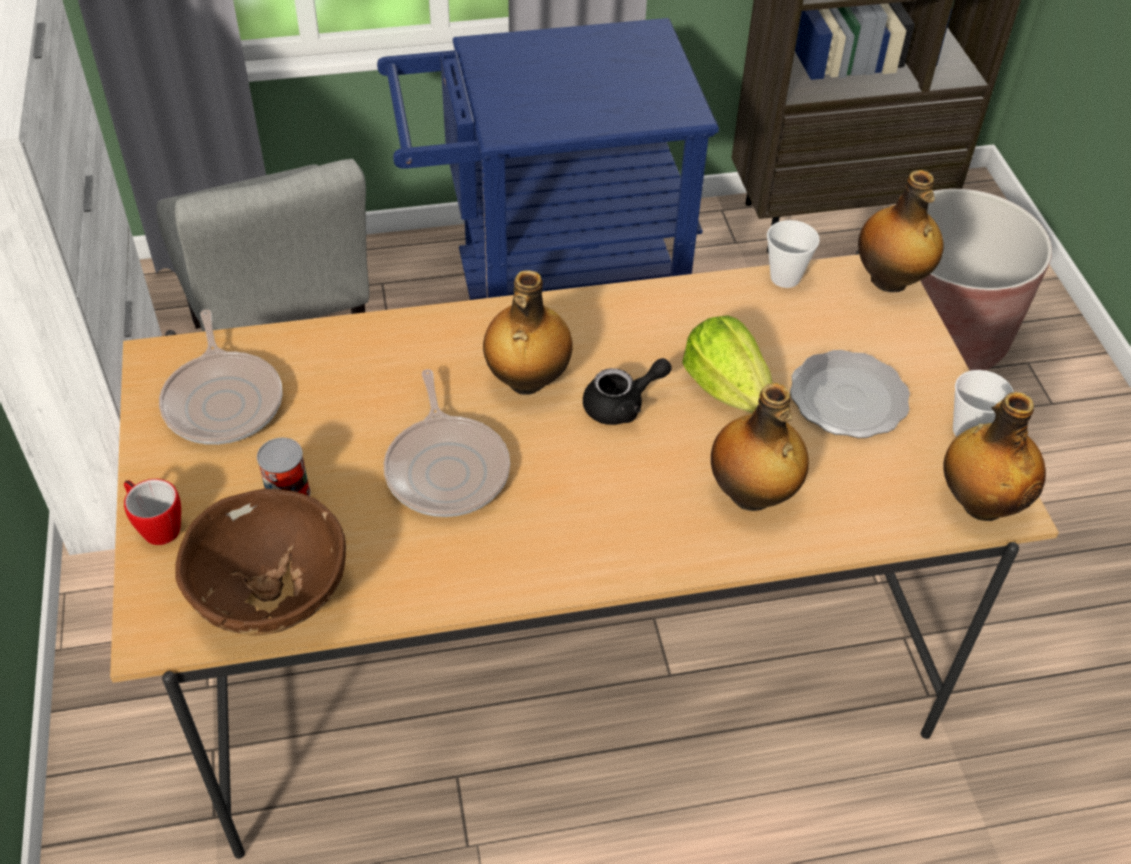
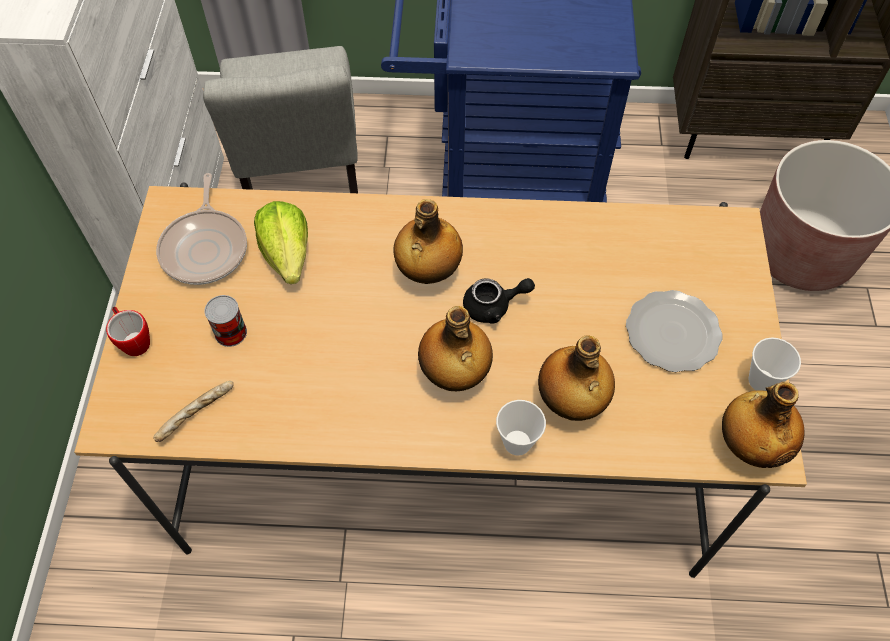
camera: 15 degrees right, 10 degrees up
brown bowl [175,489,346,636] -> bread [153,381,234,442]
frying pan [384,369,510,517] -> none
lettuce [682,315,773,414] -> lettuce moved to [254,201,308,284]
cup [767,220,820,288] -> cup moved to [496,400,546,456]
bottle [858,170,943,292] -> bottle moved to [418,306,493,391]

